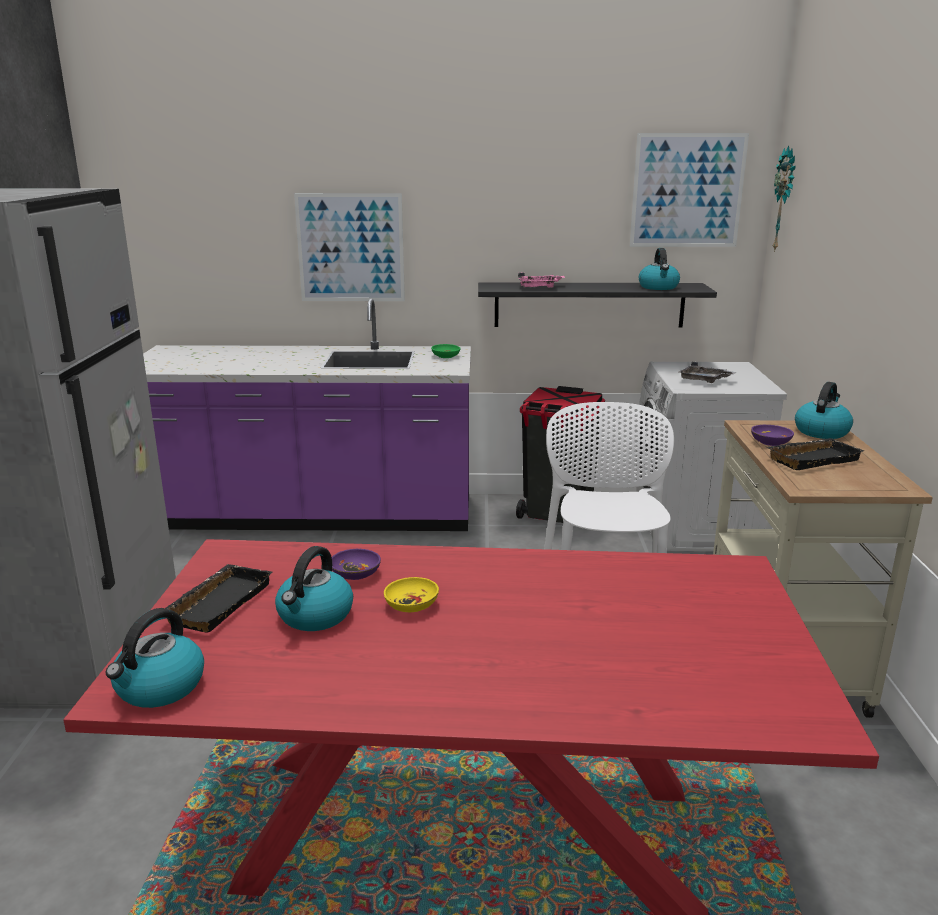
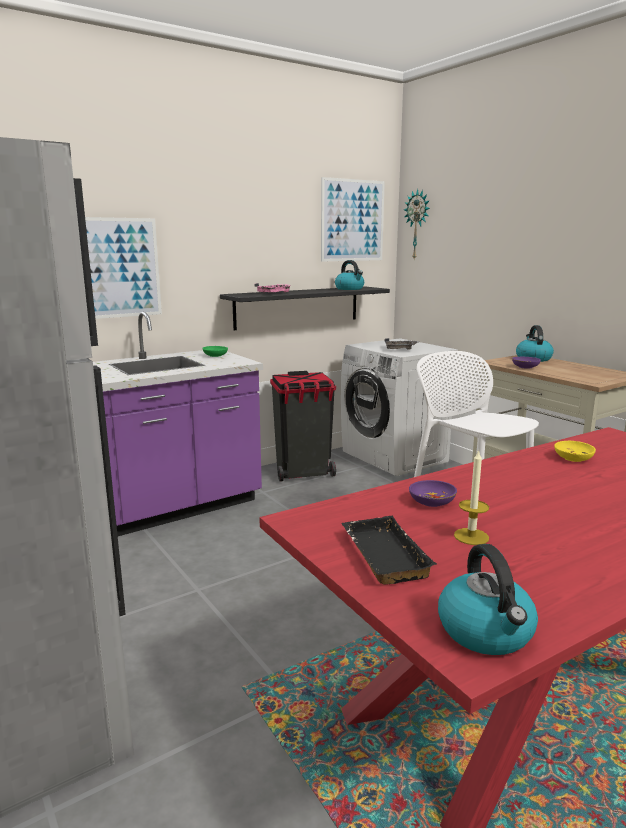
camera: 35 degrees left, 5 degrees down
kettle [275,546,353,631] -> candle [454,449,489,545]
yellow bowl [384,577,439,612] -> yellow bowl moved to [554,441,596,462]
black tray [767,438,864,470] -> none

